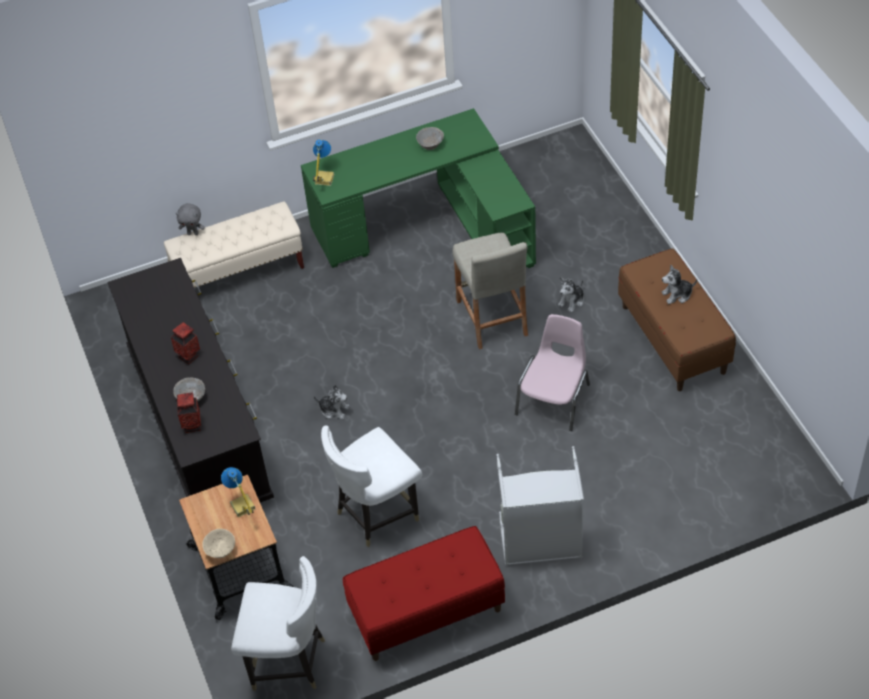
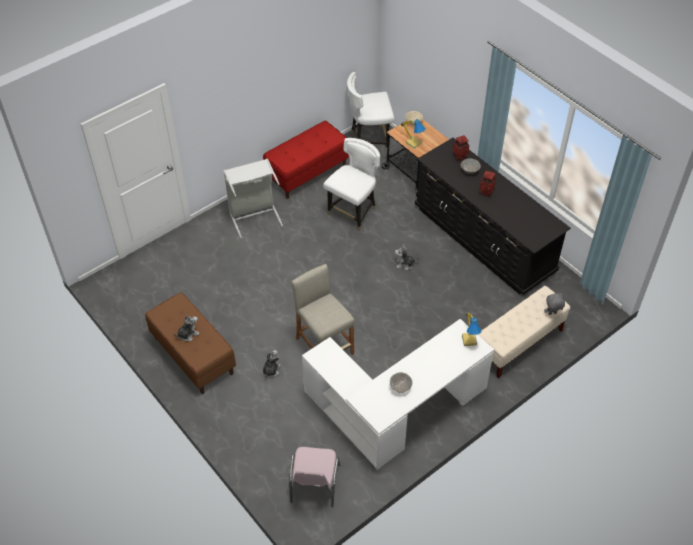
camera: 160 degrees right, 0 degrees up
green desk [301,108,536,268] -> white desk [302,319,494,470]
pink chair [515,314,590,431] -> pink chair moved to [289,447,340,507]

